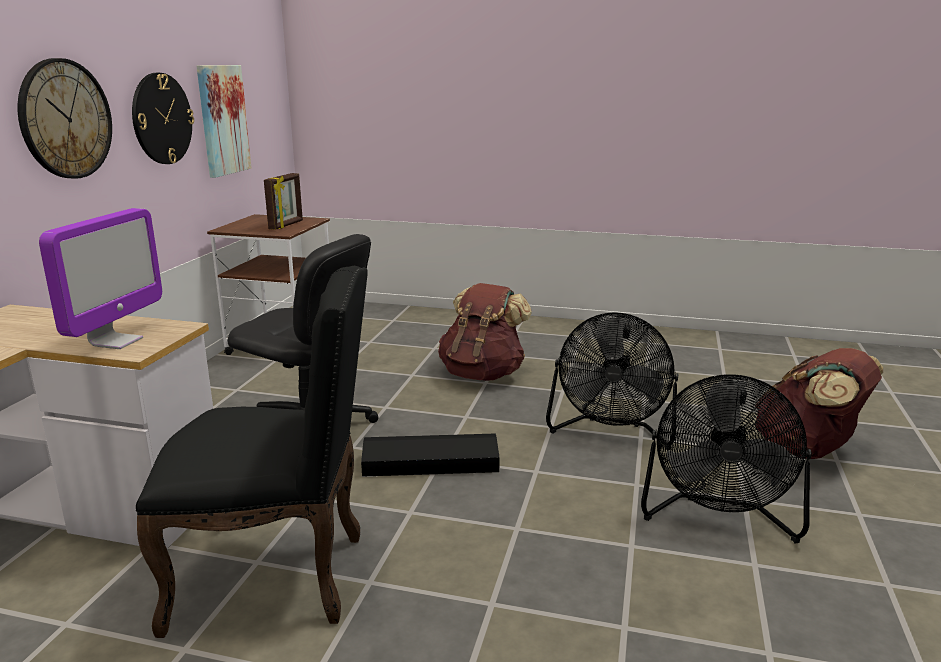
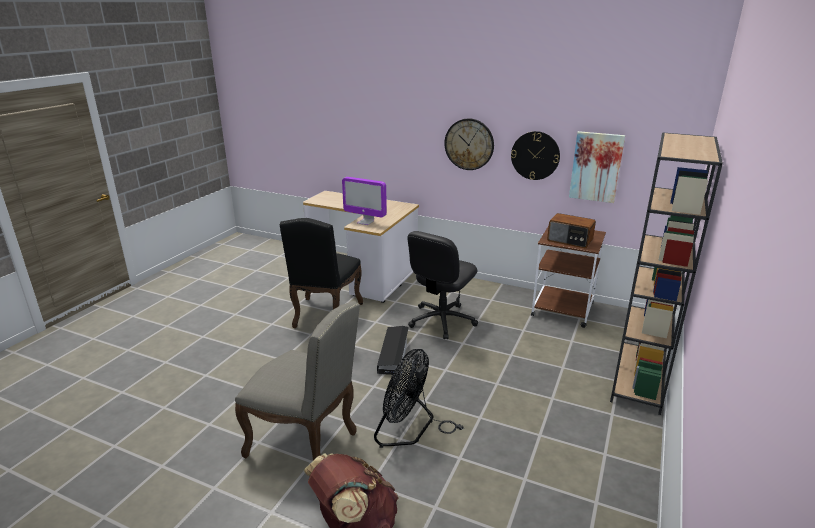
camera: 100 degrees right, 5 degrees up
picture frame [264,173,303,230] -> radio [547,213,596,248]
brown backpack [438,283,532,381] -> none
black fan [641,374,812,544] -> grey chair [235,301,360,460]
none -> bookcase [610,132,723,415]

